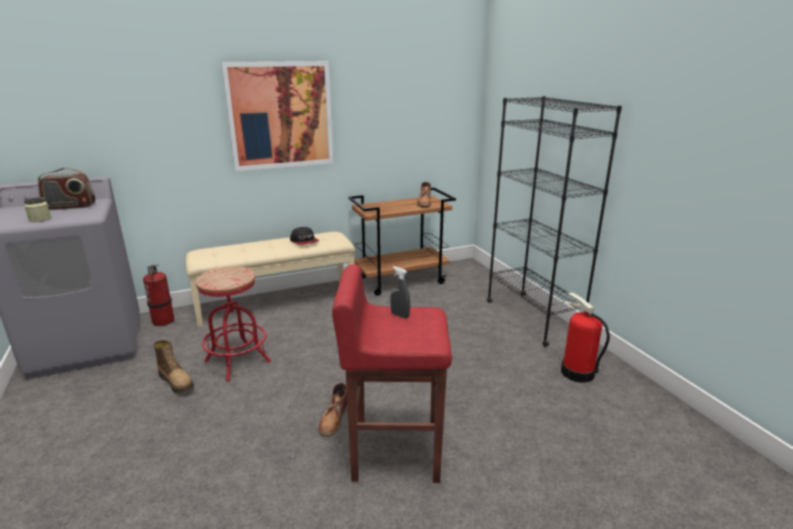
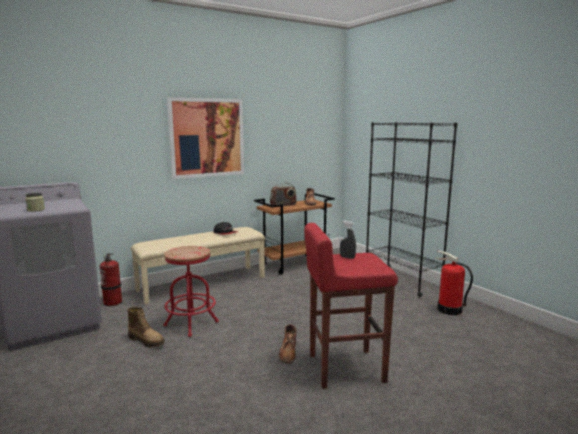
camera: 10 degrees left, 10 degrees down
radio [38,168,96,210] -> radio moved to [270,183,297,206]

